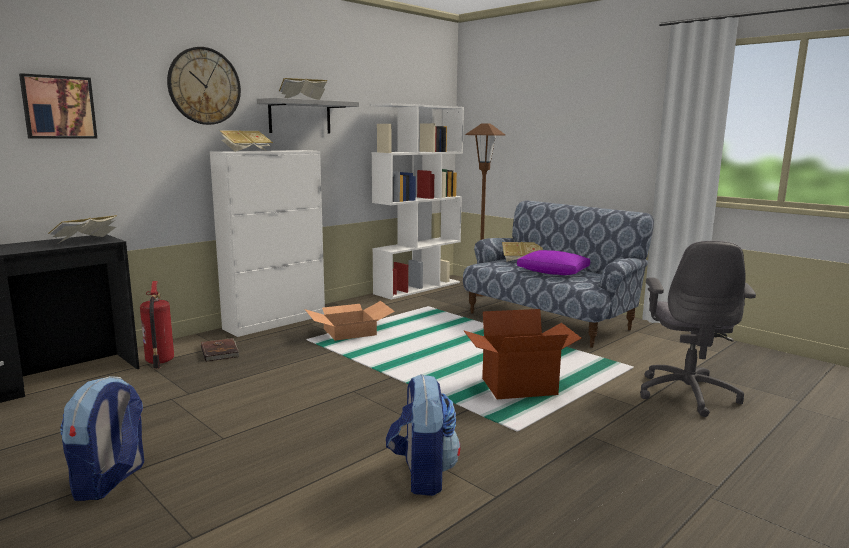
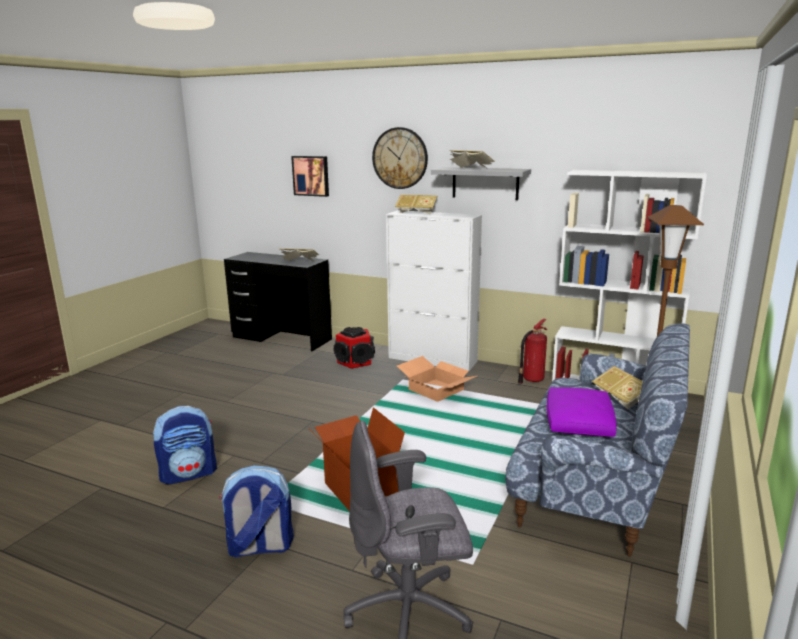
camera: 70 degrees right, 5 degrees up
backpack [60,376,144,501] -> backpack moved to [219,465,294,557]
fire extinguisher [140,281,174,369] -> fire extinguisher moved to [518,319,547,384]
brown book [201,338,239,362] -> speaker [333,327,375,369]

